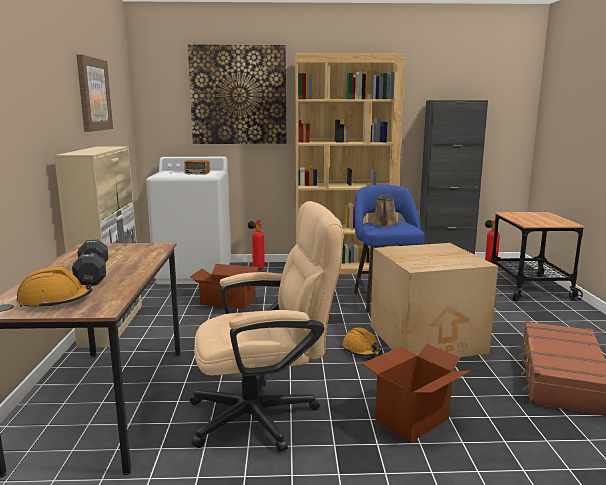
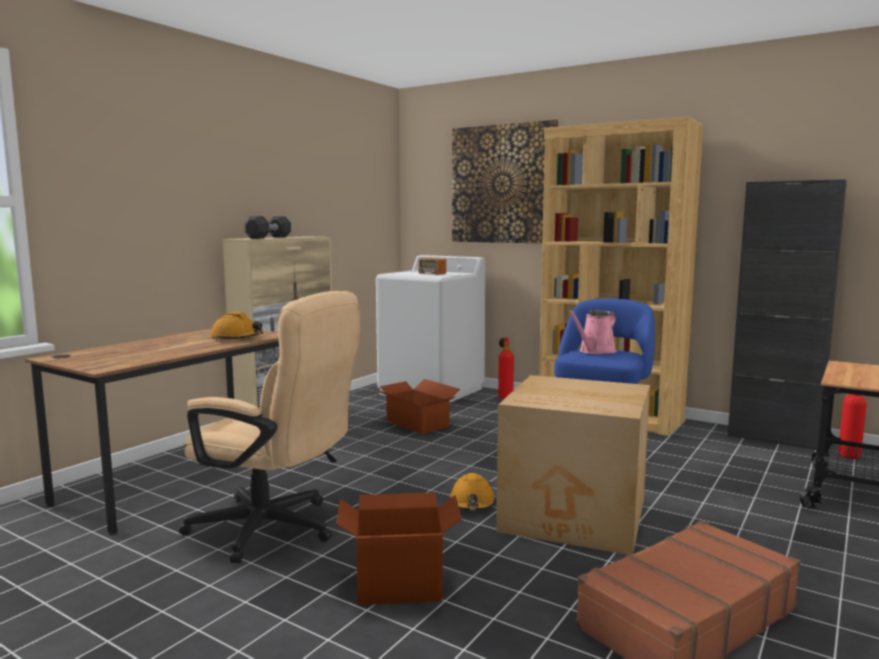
camera: 35 degrees right, 5 degrees down
orange hard hat [16,267,94,309] -> orange hard hat moved to [210,312,263,341]
black dumbbell [72,240,108,286] -> black dumbbell moved to [244,216,291,239]
picture [76,54,113,132] -> none
brown watering can [372,194,398,226] -> pink watering can [568,310,617,354]

